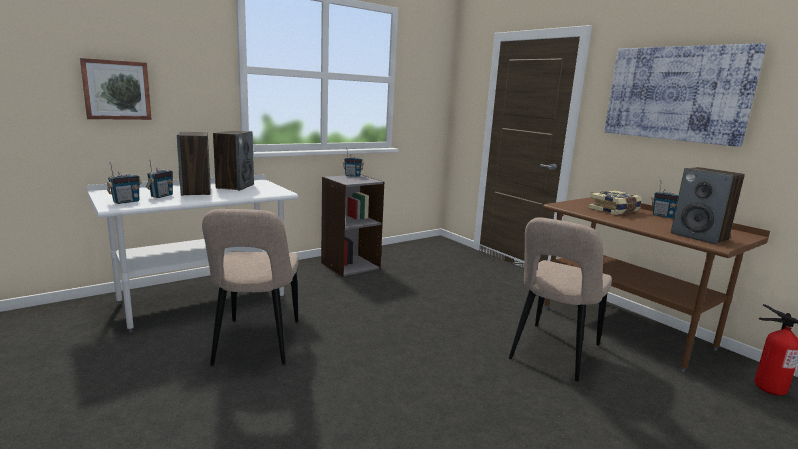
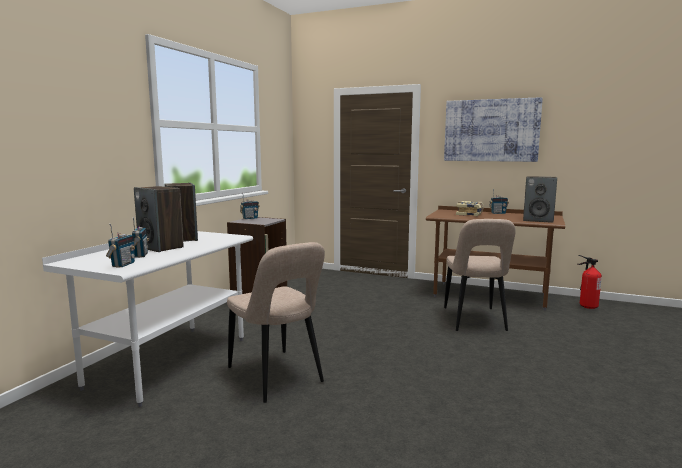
camera: 30 degrees left, 5 degrees down
picture [80,58,152,120] -> none

